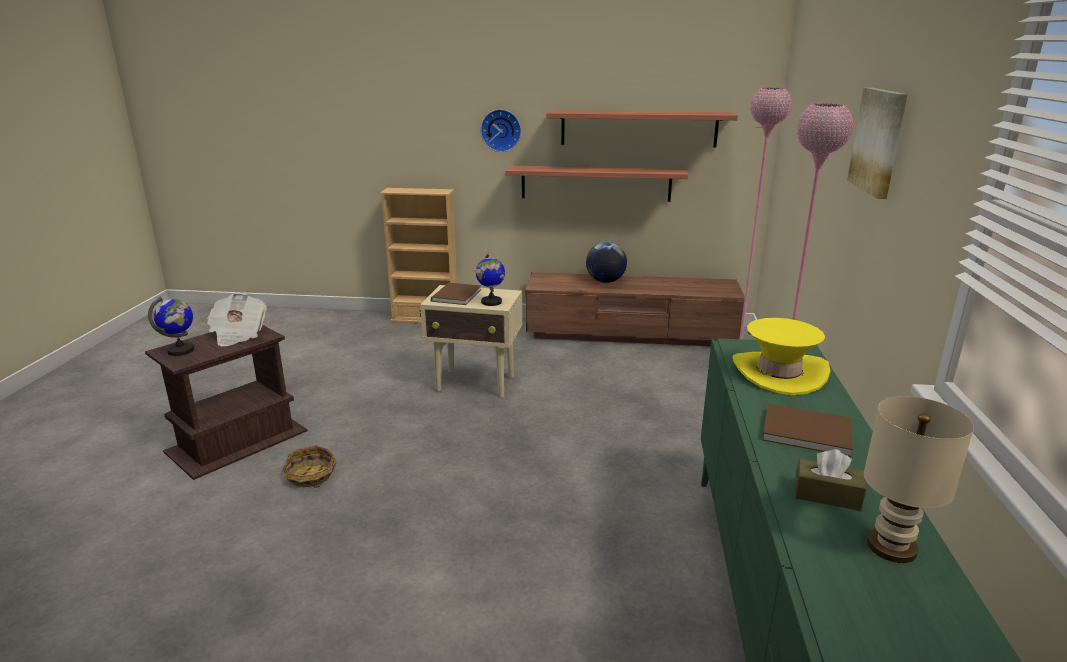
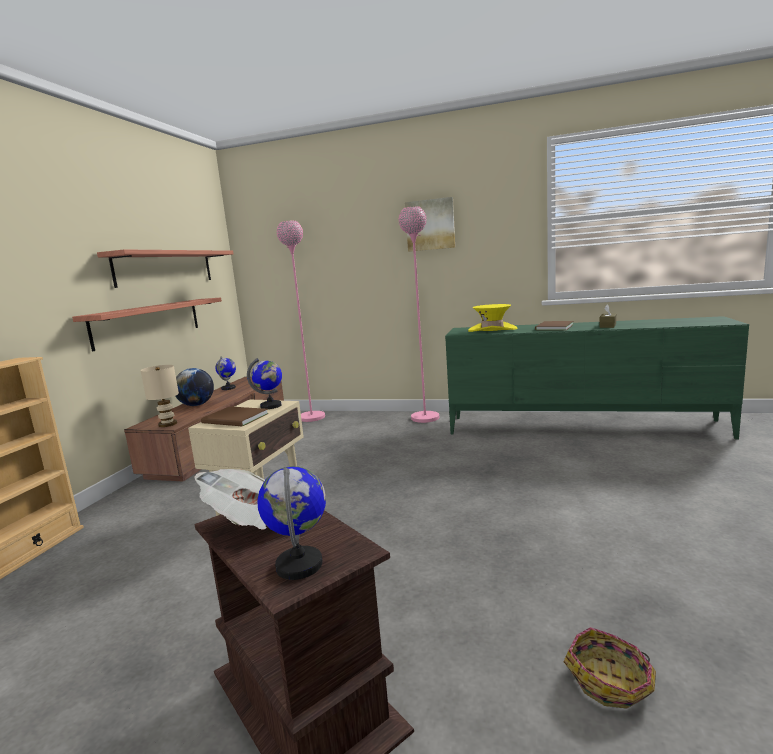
camera: 80 degrees left, 10 degrees down
basket [283,445,337,488] -> basket moved to [563,627,656,709]
wall clock [480,109,521,152] -> none
beige table lamp [864,396,974,563] -> beige table lamp moved to [140,365,179,427]
none -> globe [215,357,236,390]

